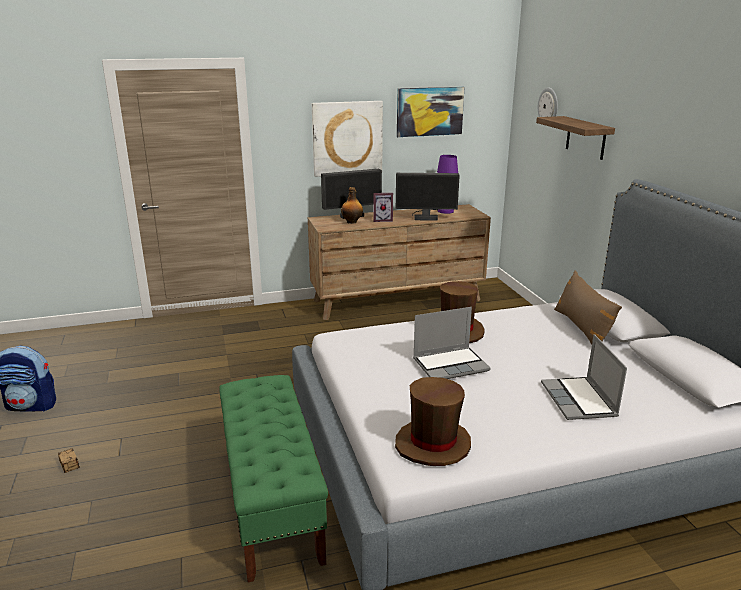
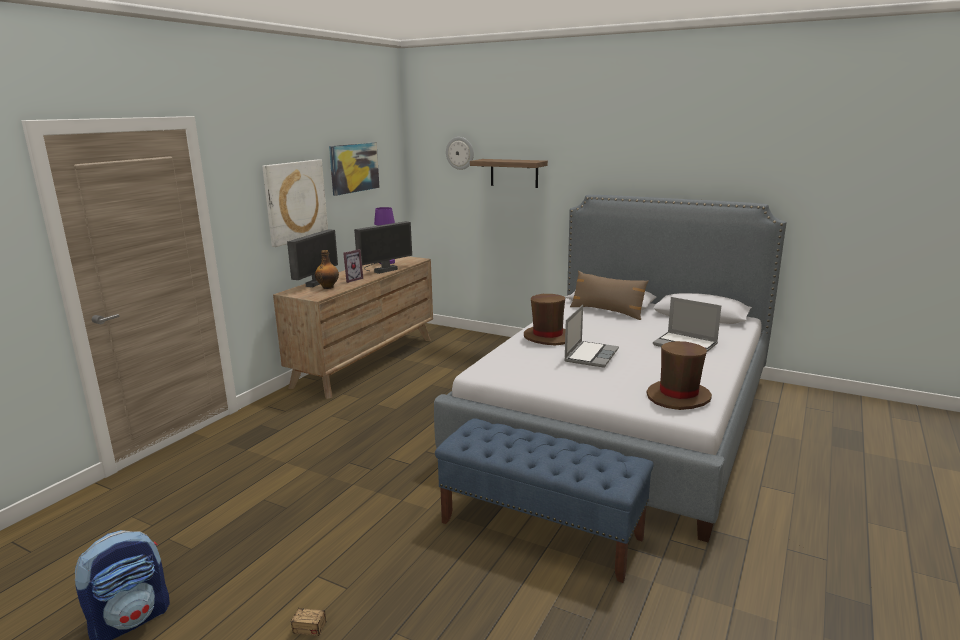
camera: 45 degrees left, 5 degrees down
green bench [219,375,328,582] -> blue bench [435,418,654,583]

